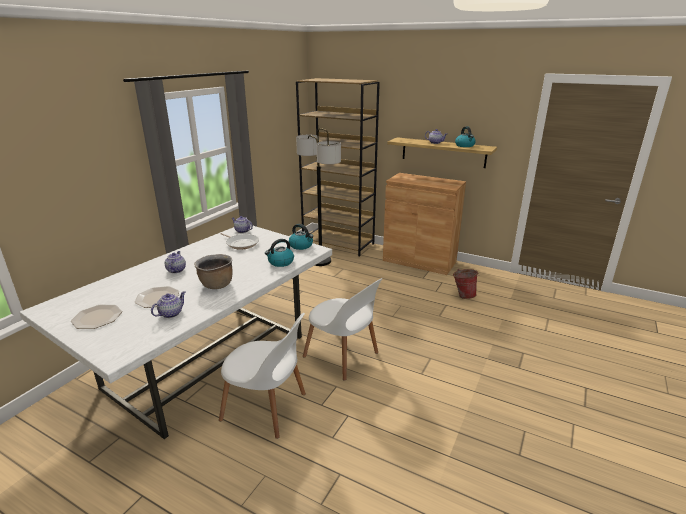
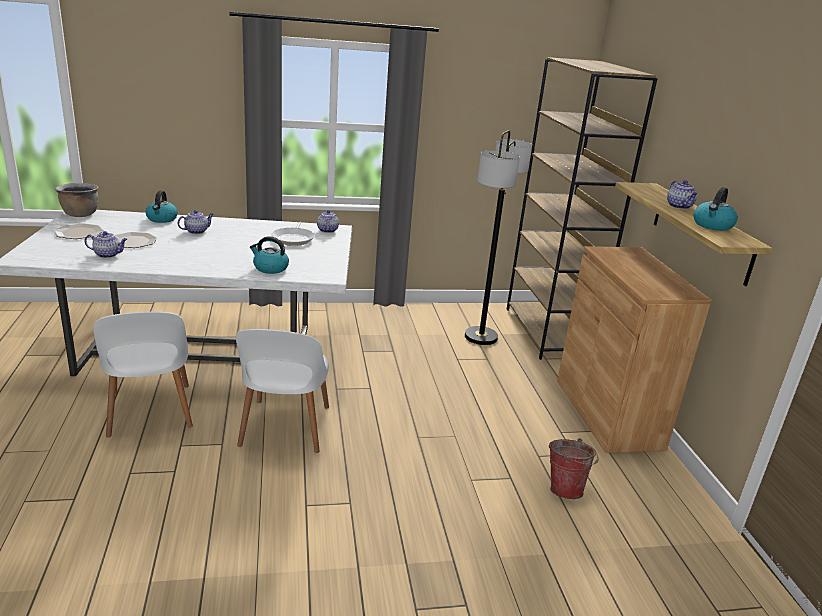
camera: 50 degrees right, 0 degrees up
brown cooking pot [194,254,233,289] -> brown cooking pot moved to [55,183,99,217]
kettle [289,224,313,250] -> kettle moved to [146,190,178,223]

